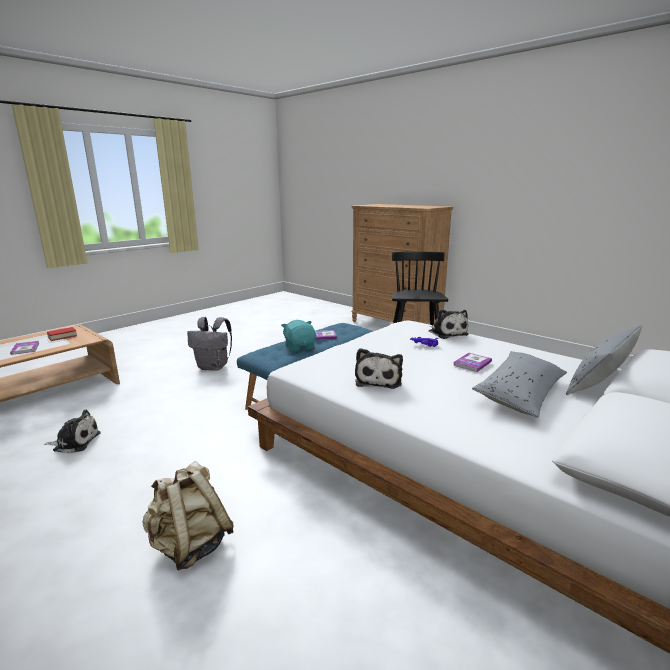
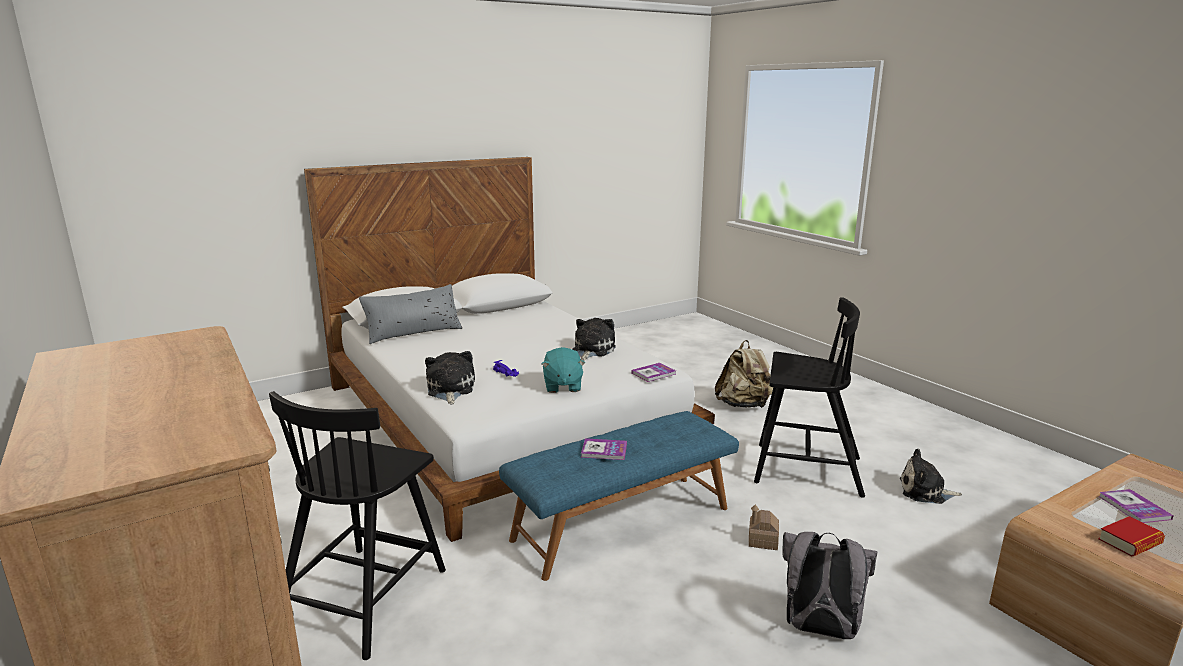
camera: 165 degrees left, 0 degrees up
turquoise plush toy [281,320,316,352] -> turquoise plush toy moved to [542,347,585,393]
book [453,353,492,372] -> book moved to [631,363,676,382]
grey pillow [472,351,567,418] -> none
none -> toy house [749,505,779,550]
none -> black chair [754,297,865,498]

